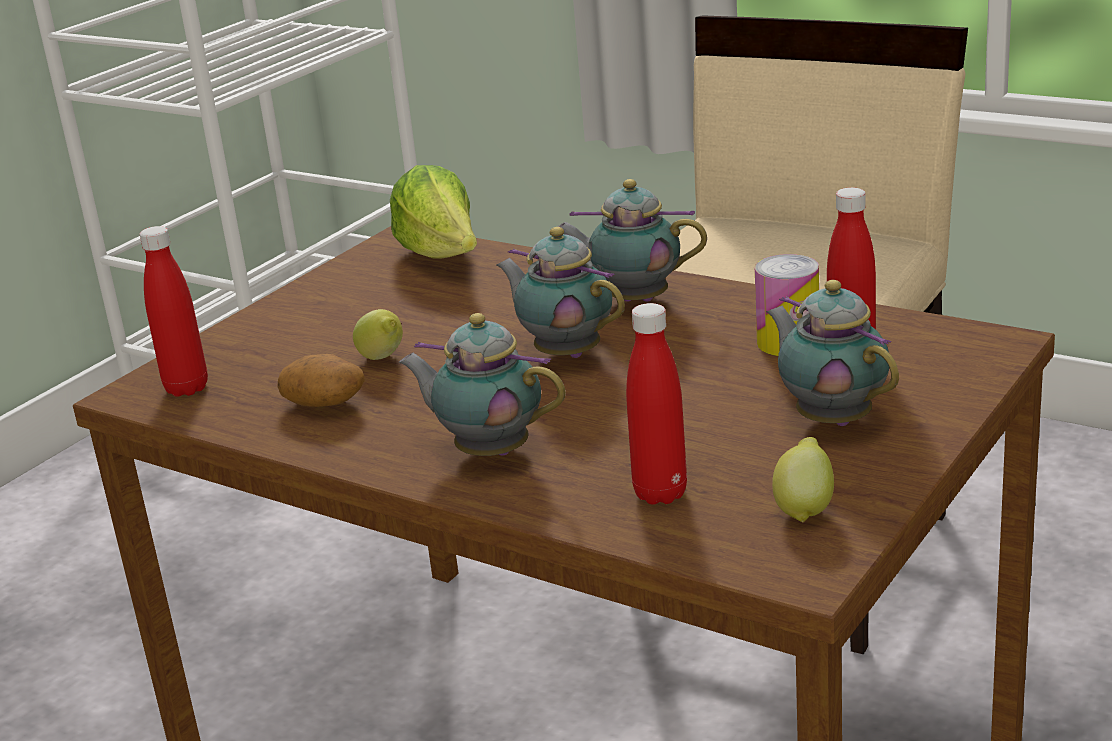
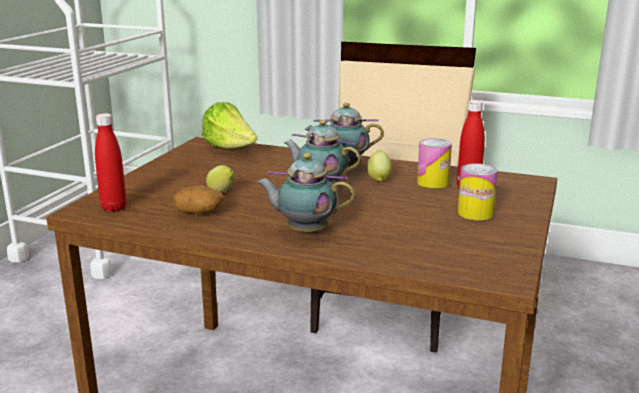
camera: 15 degrees left, 5 degrees down
red bottle [626,303,687,505] -> none
teapot [766,280,899,426] -> can [458,163,498,220]
lemon [772,437,834,523] -> lemon moved to [367,149,392,182]

